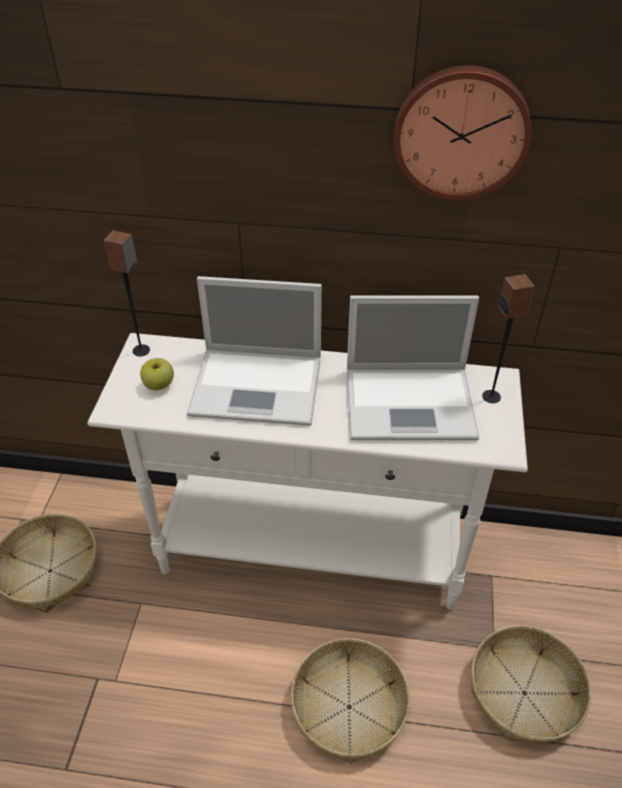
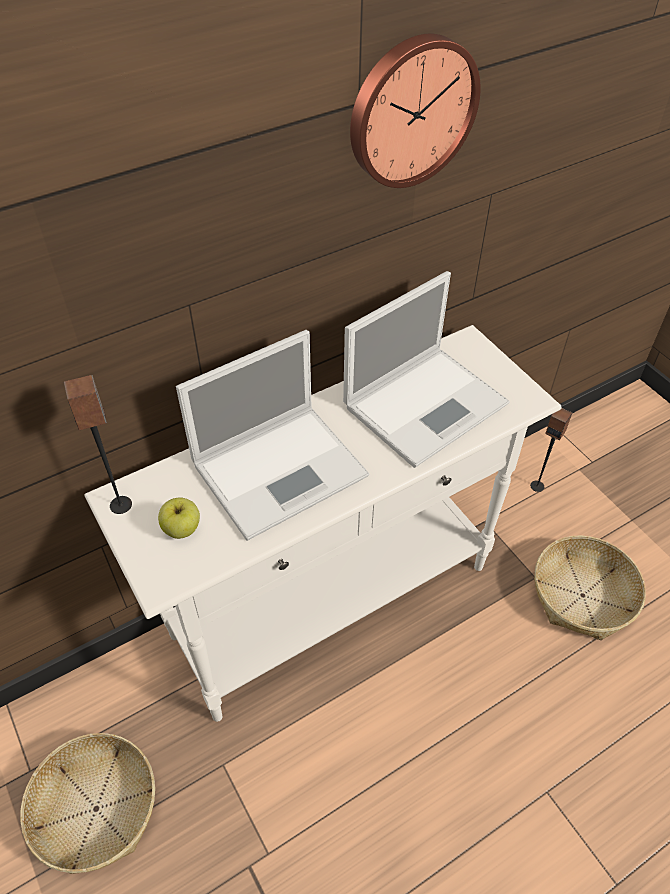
camera: 40 degrees left, 5 degrees up
basket [291,638,410,764] -> none
speaker [482,274,535,403] -> speaker moved to [530,408,572,492]

